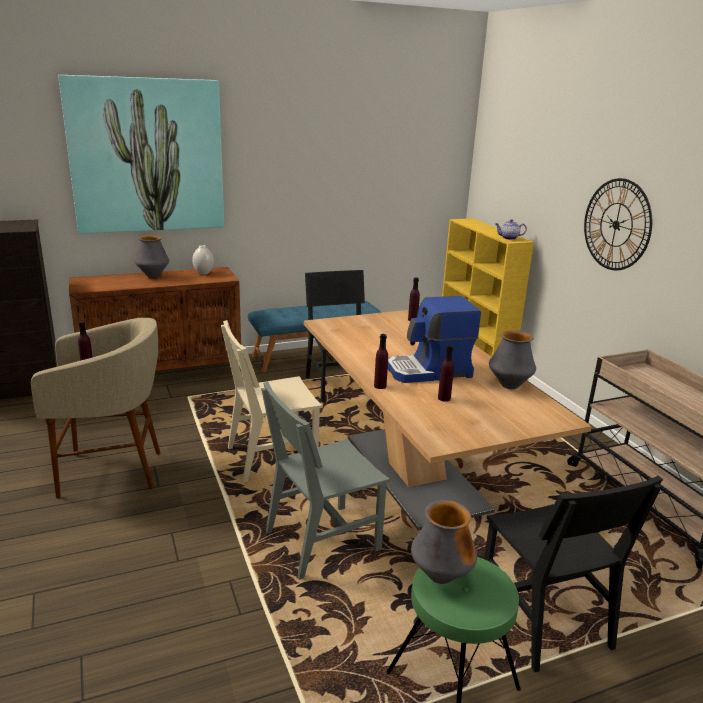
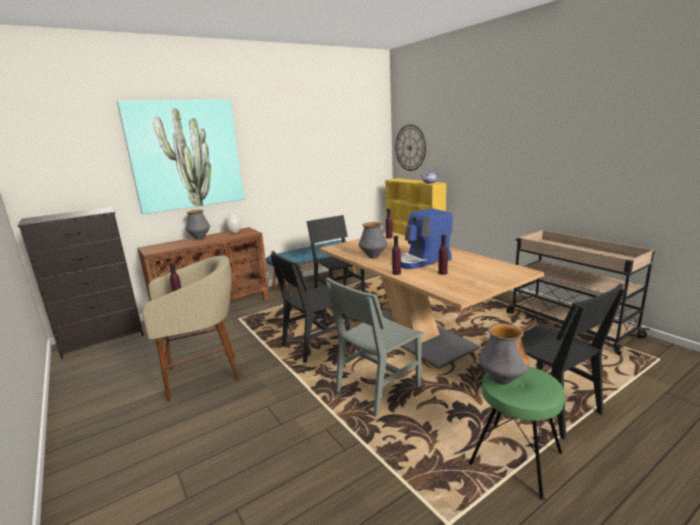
camera: 10 degrees left, 5 degrees down
beige chair [221,320,323,482] -> black chair [270,251,351,363]
vase [489,330,536,389] -> vase moved to [359,222,387,259]
wall clock [584,178,652,270] -> wall clock moved to [395,124,426,171]

